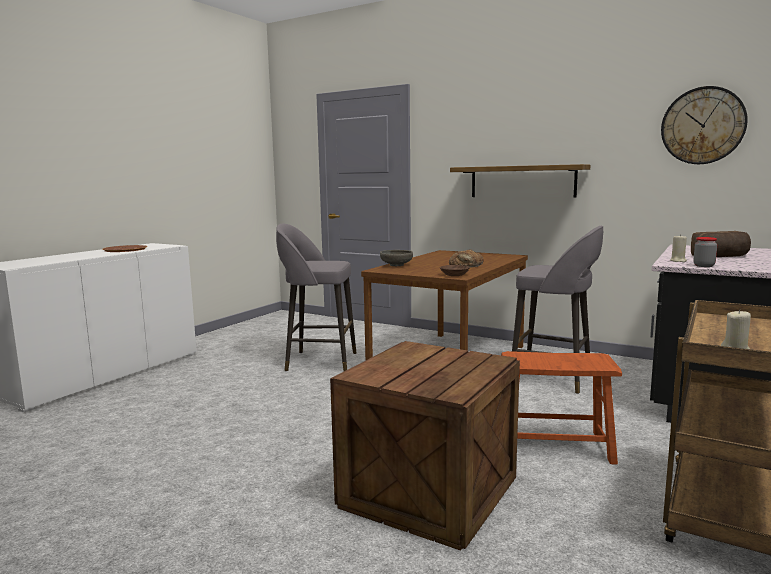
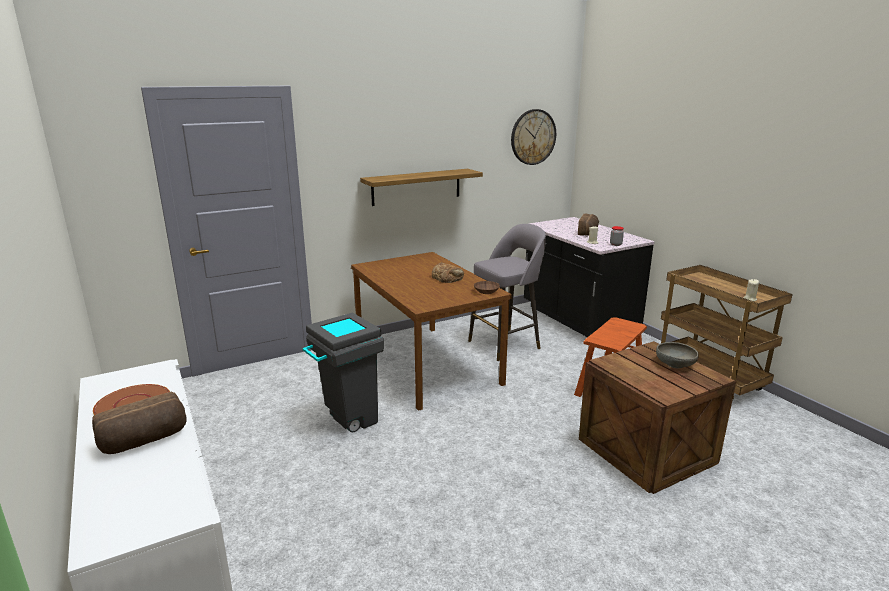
camera: 60 degrees left, 10 degrees up
grey stool [276,224,357,371] -> grey trash can [302,313,384,432]
grey bowl [380,250,413,266] -> grey bowl moved to [656,342,699,368]
none -> bread [92,392,187,454]

